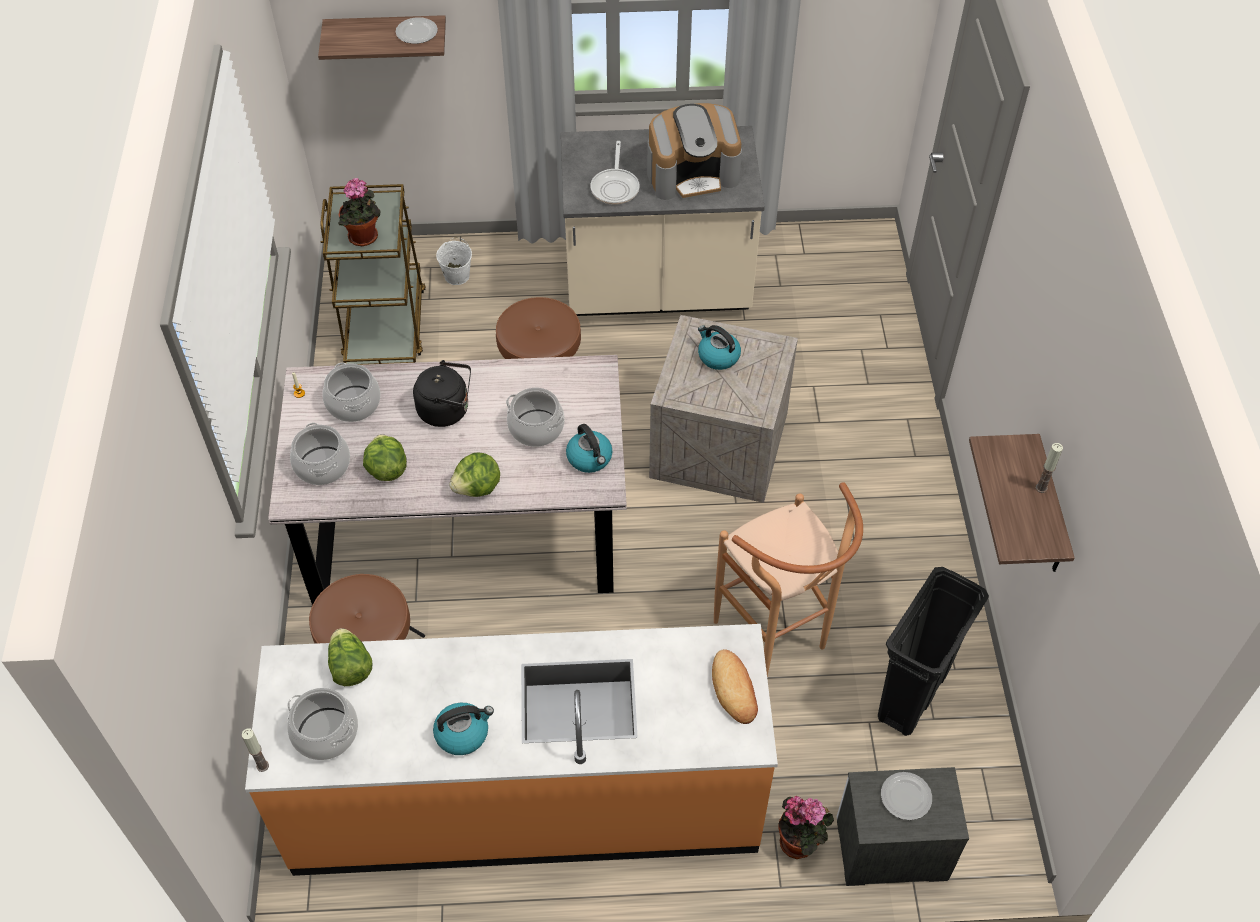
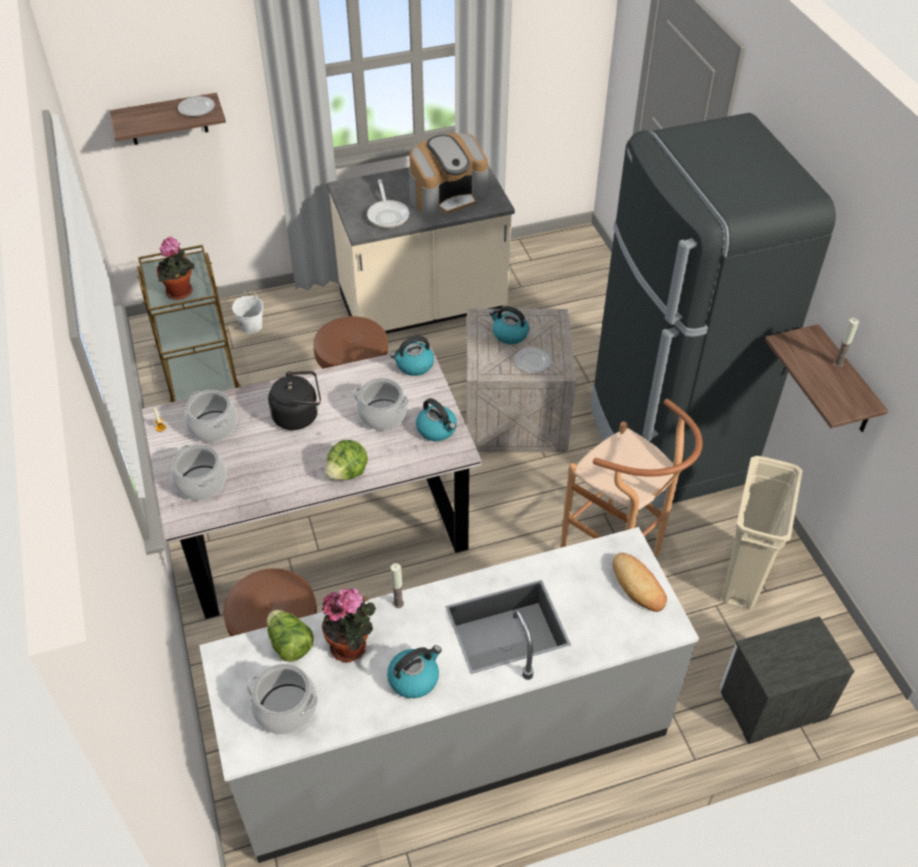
camera: 15 degrees left, 5 degrees down
candle [242,729,269,772] -> candle moved to [391,563,404,608]
orange counter [245,624,778,876] -> grey counter [199,527,699,863]
lettuce [363,434,407,481] -> none
potted plant [779,796,834,859] -> potted plant moved to [322,588,376,662]
black trash can [878,567,989,736] -> beige trash can [722,456,803,610]
plate [881,772,932,820] -> plate moved to [514,347,551,373]
none -> kettle [390,336,434,376]
none -> black fridge [591,113,836,508]

